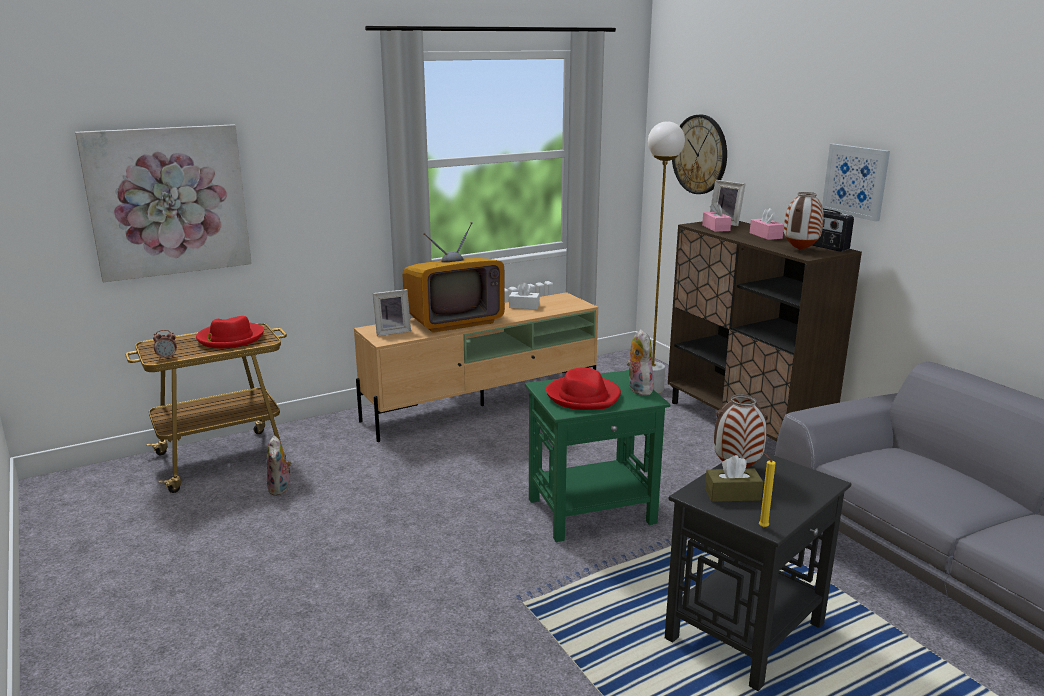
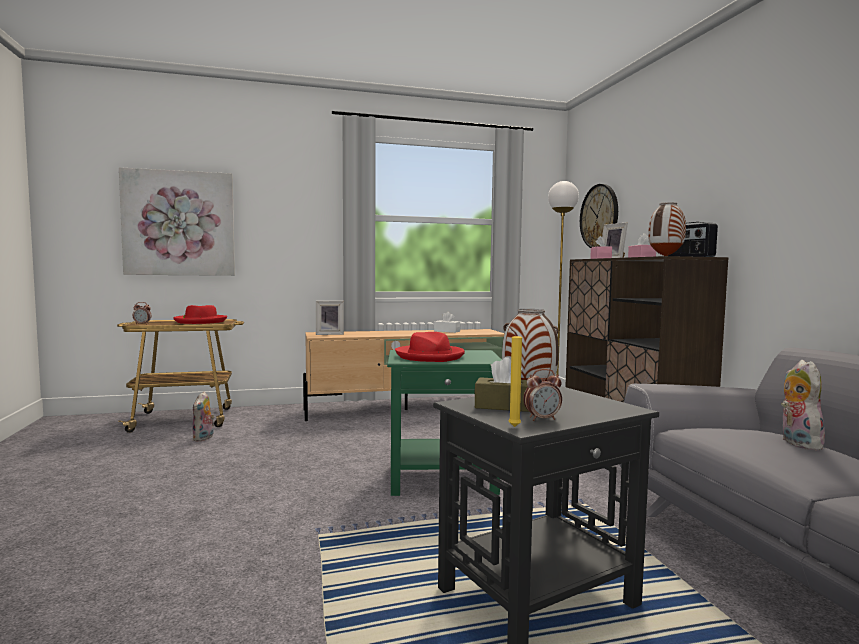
camera: 15 degrees right, 15 degrees down
television [402,222,505,333] -> none
plush toy [626,329,654,396] -> plush toy moved to [781,360,828,451]
picture [822,144,890,221] -> none
none -> alarm clock [523,369,562,421]

